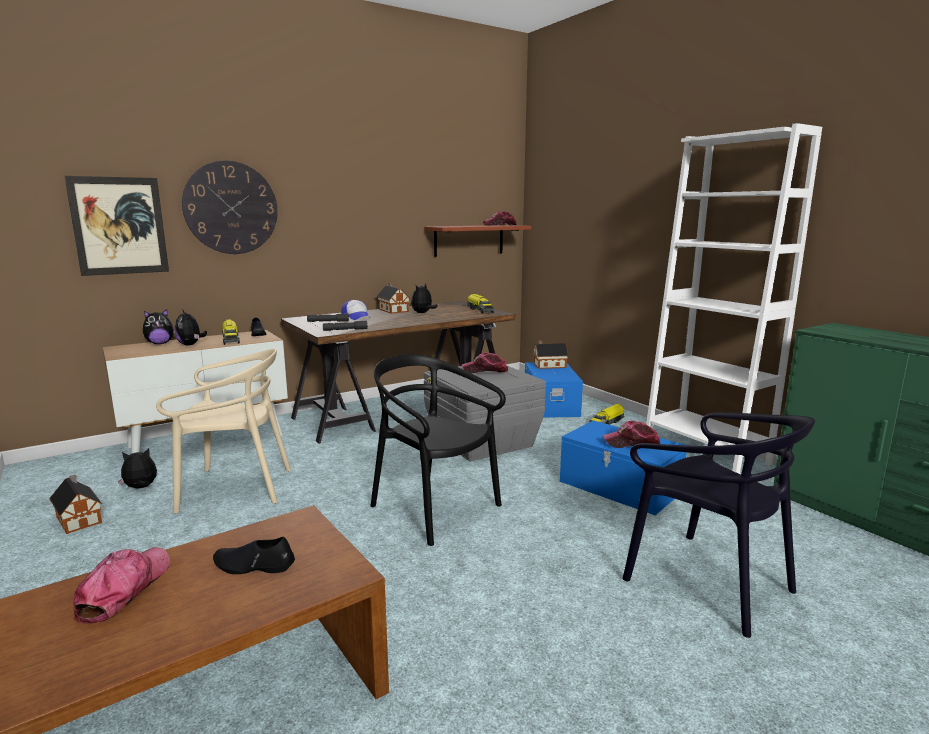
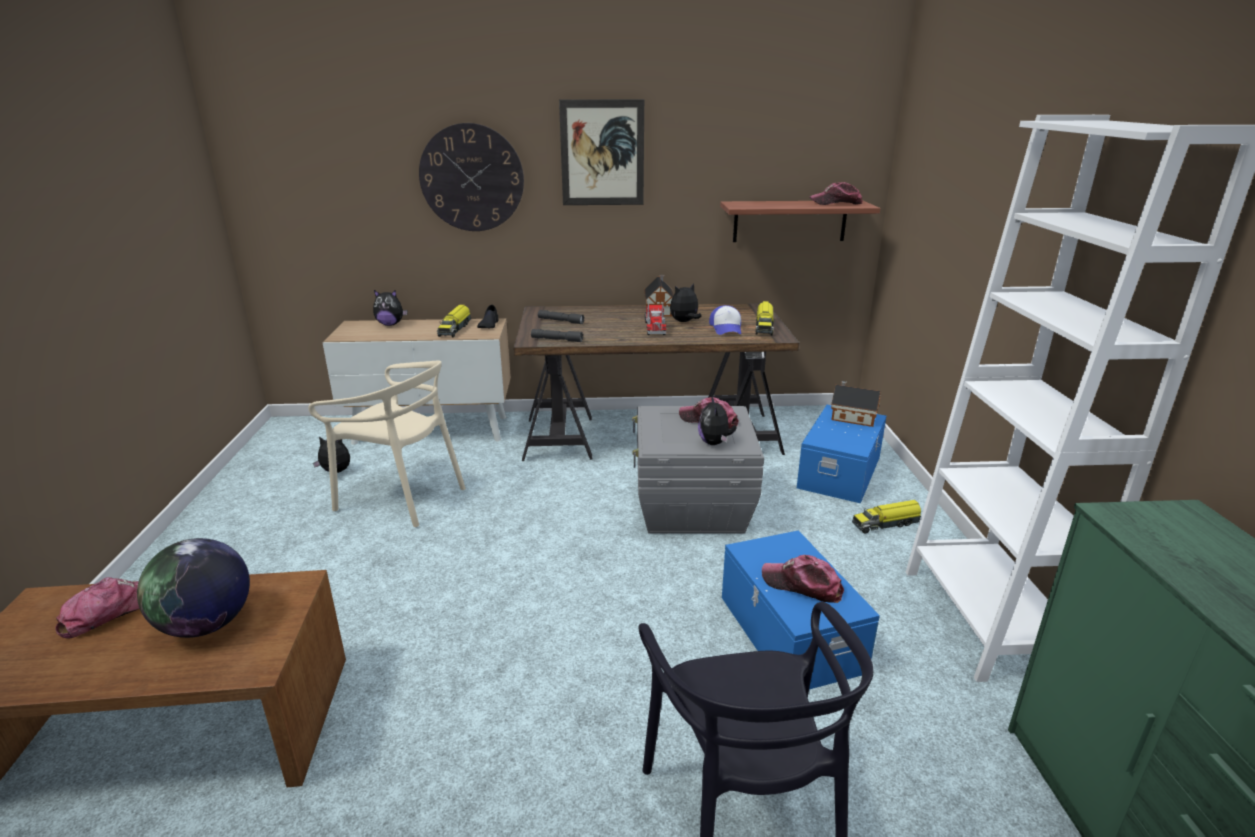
camera: 30 degrees right, 10 degrees up
toy house [49,475,102,534] -> none
picture [64,176,169,276] -> picture moved to [559,99,644,205]
plush toy [175,309,207,345] -> plush toy moved to [698,396,737,445]
black shoe [213,537,295,574] -> globe [137,538,250,638]
cap [341,300,369,320] -> cap moved to [709,305,741,335]
black chair [370,354,506,546] -> none
none -> toy truck [645,303,666,335]

